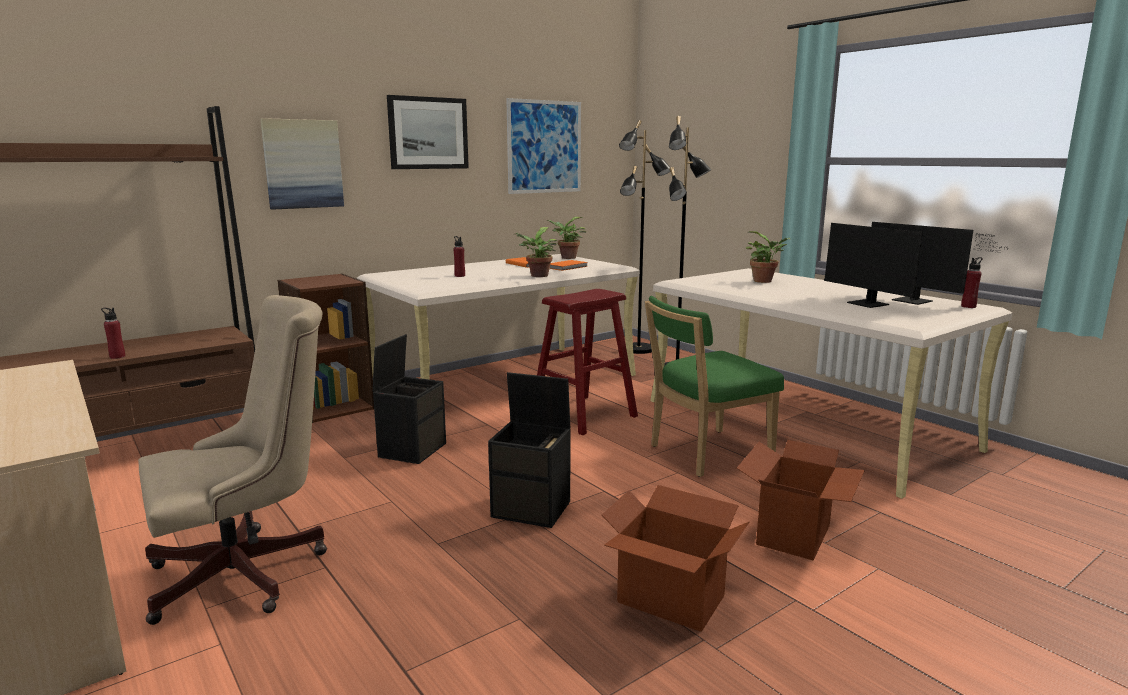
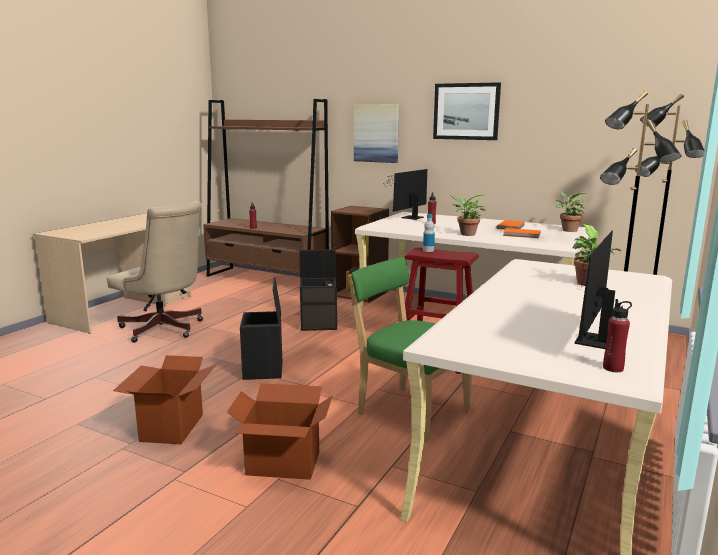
camera: 65 degrees right, 0 degrees up
picture [506,98,581,194] -> none
monitor [824,223,954,308] -> monitor moved to [384,169,427,220]
none -> bottle [423,214,435,252]

